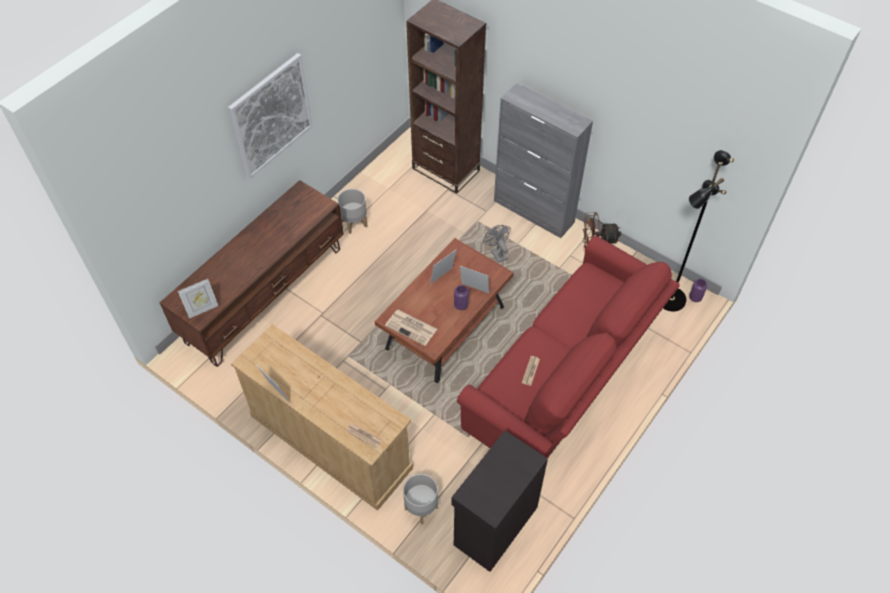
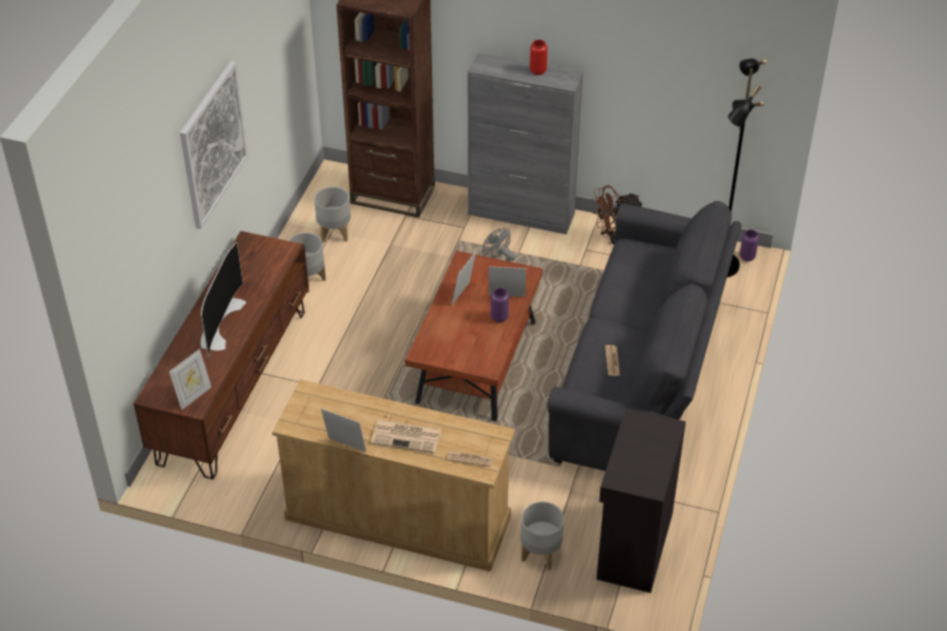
camera: 20 degrees left, 10 degrees down
newspaper [385,309,437,346] -> newspaper moved to [371,420,441,453]
red sofa [457,235,680,458] -> grey sofa [547,201,741,471]
none -> television [201,242,246,358]
none -> grey planter [314,186,351,243]
none -> red vase [530,40,548,75]

